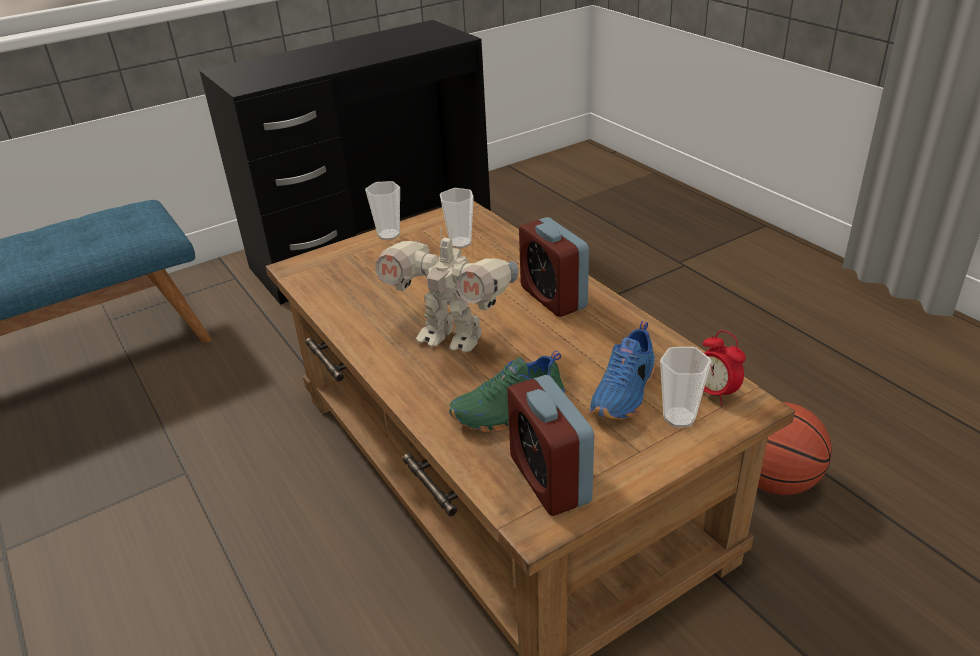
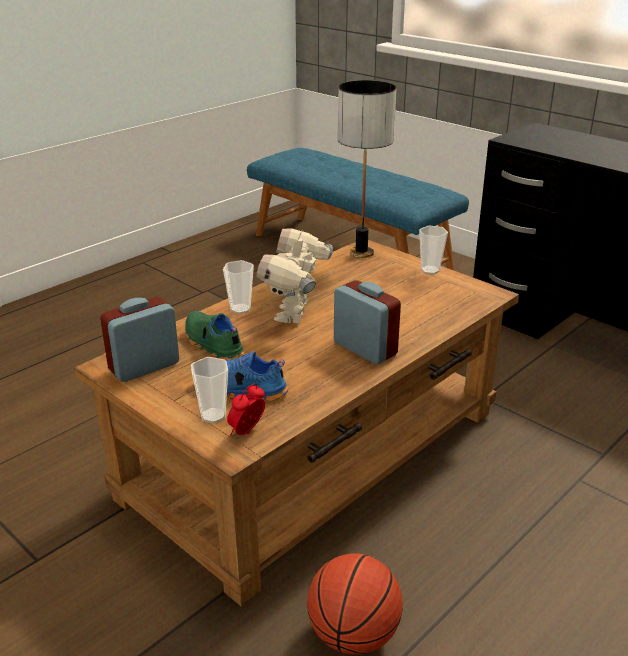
camera: 75 degrees right, 5 degrees down
cup [440,188,474,248] -> cup moved to [223,260,254,314]
alarm clock [519,217,589,317] -> alarm clock turned 90 degrees clockwise [334,280,401,364]
none -> table lamp [338,80,396,258]

